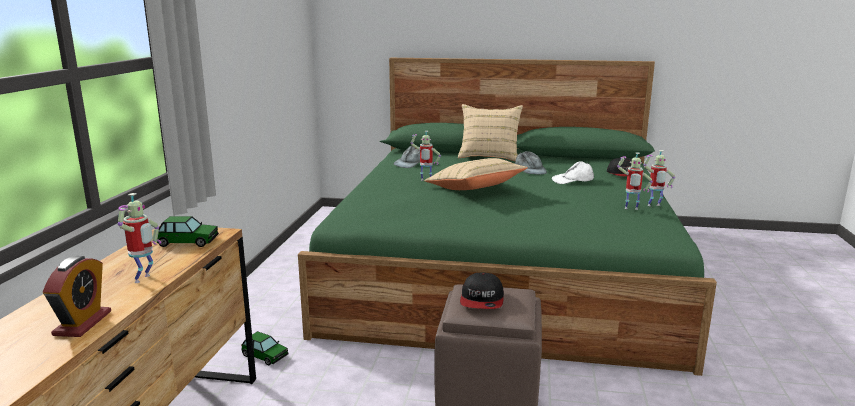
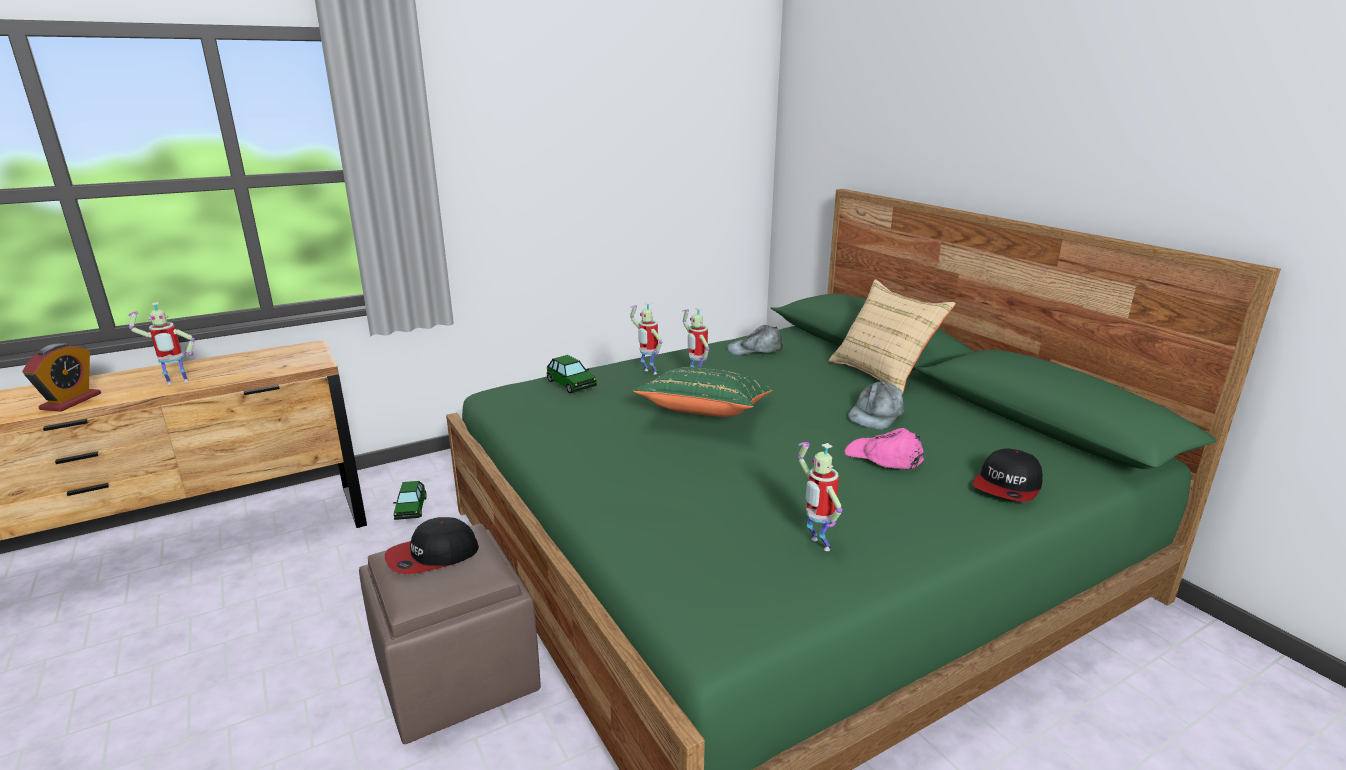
camera: 50 degrees right, 5 degrees up
alarm clock [43,256,111,337] -> alarm clock turned 45 degrees counterclockwise [22,343,101,412]
toy car [157,216,219,247] -> toy car moved to [547,355,597,393]
beige pillow [424,158,528,190] -> green pillow [633,367,773,417]
white cap [552,162,594,184] -> pink cap [845,428,924,469]
toy robot [643,150,675,206] -> toy robot moved to [630,302,663,375]

